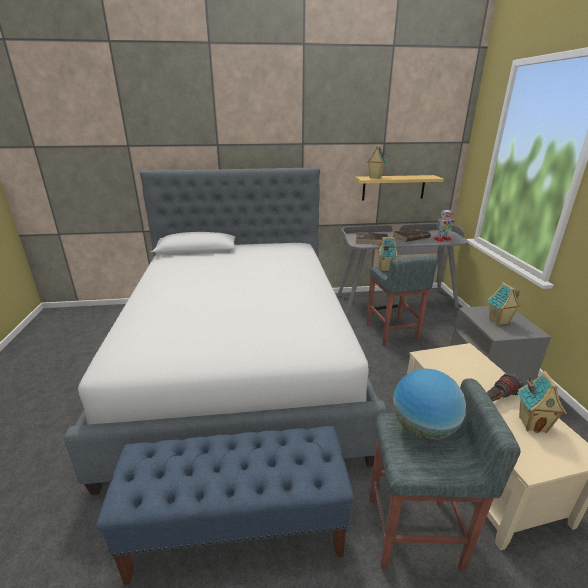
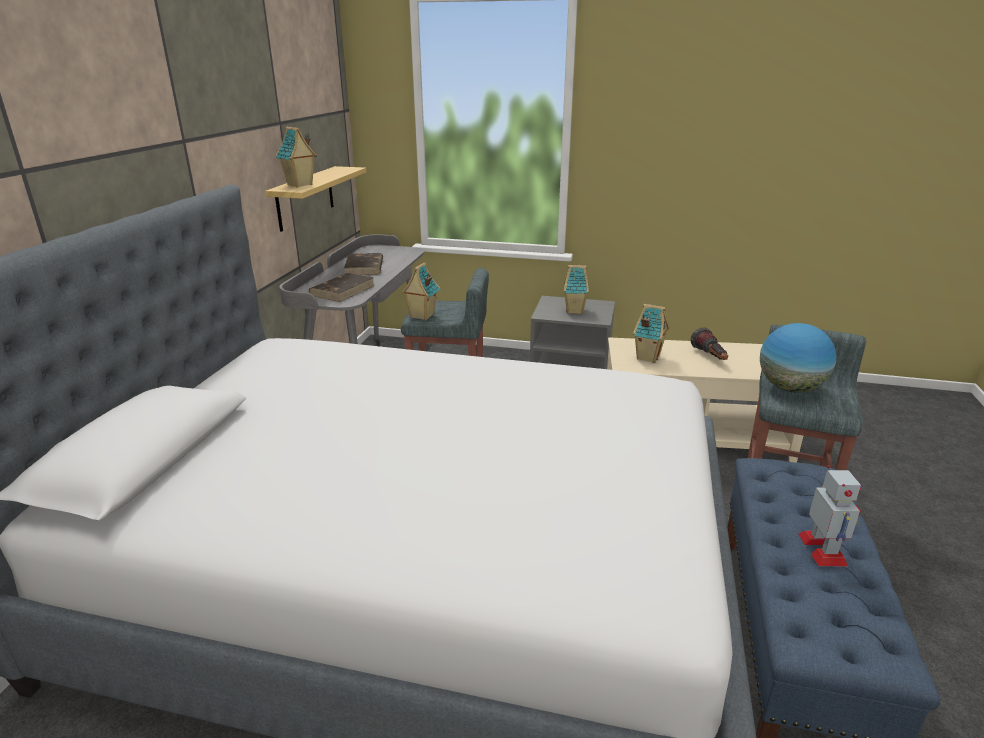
camera: 70 degrees left, 0 degrees up
toy robot [434,209,453,242] -> toy robot moved to [799,465,861,566]
toy house [517,371,567,433] -> toy house moved to [633,304,669,363]

